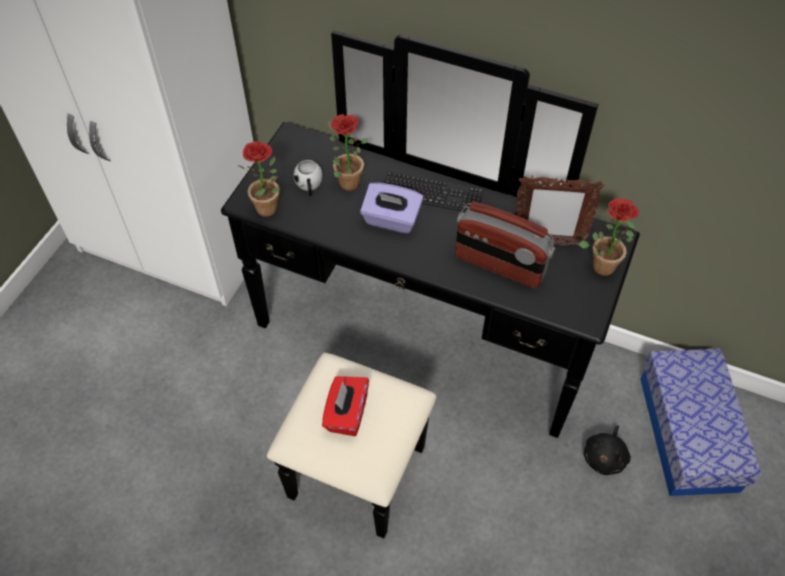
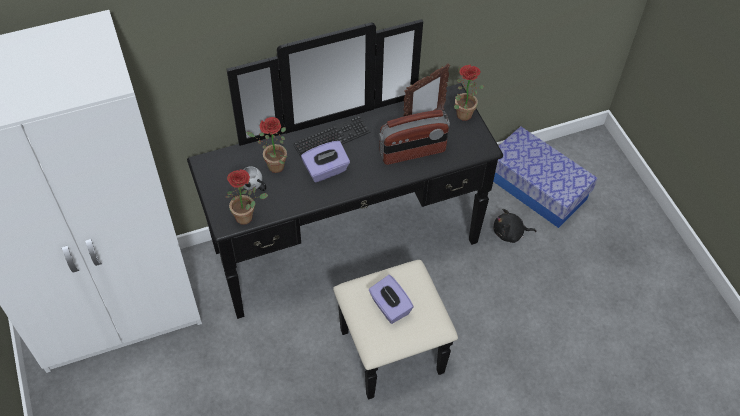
camera: 45 degrees left, 0 degrees up
red tissue box [322,376,369,436] -> purple tissue box [369,275,414,324]
black plush toy [584,426,631,475] -> black plush toy turned 105 degrees clockwise [494,209,536,243]

